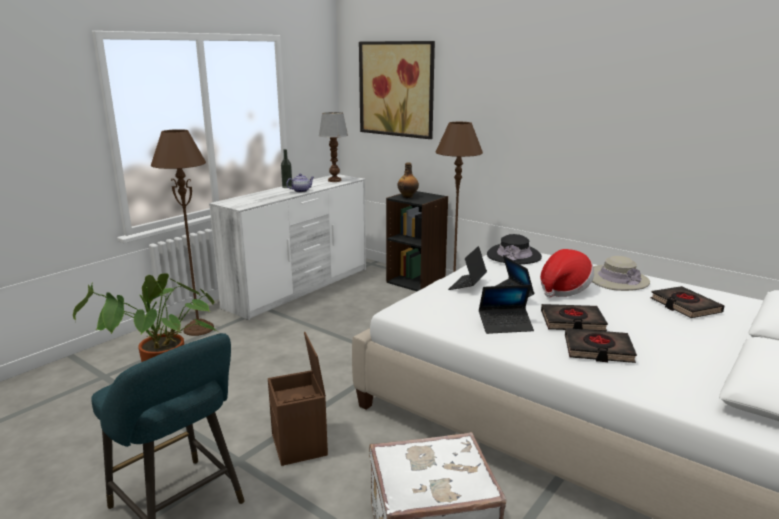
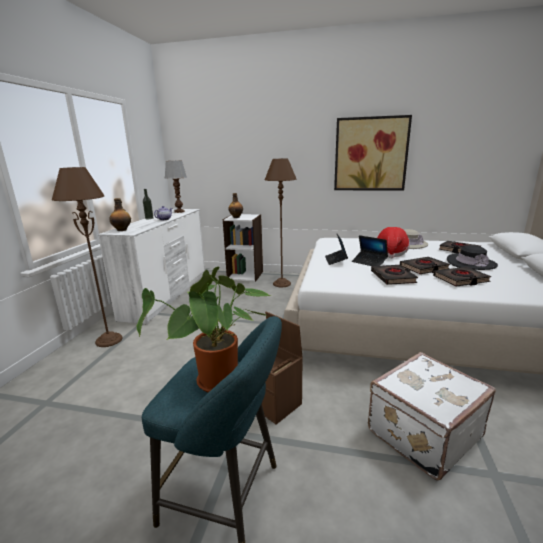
camera: 25 degrees left, 0 degrees up
picture [359,41,435,139] -> picture moved to [334,115,412,190]
black bookcase [386,191,448,291] -> white bookcase [223,214,263,282]
laptop [479,285,534,334] -> black book [371,265,418,285]
black hat [487,234,542,264] -> black hat moved to [447,245,498,270]
none -> bottle [109,198,131,231]

